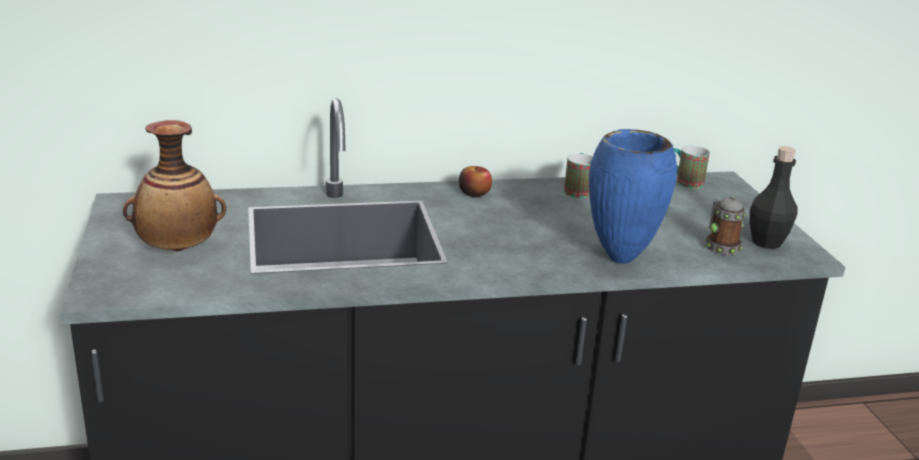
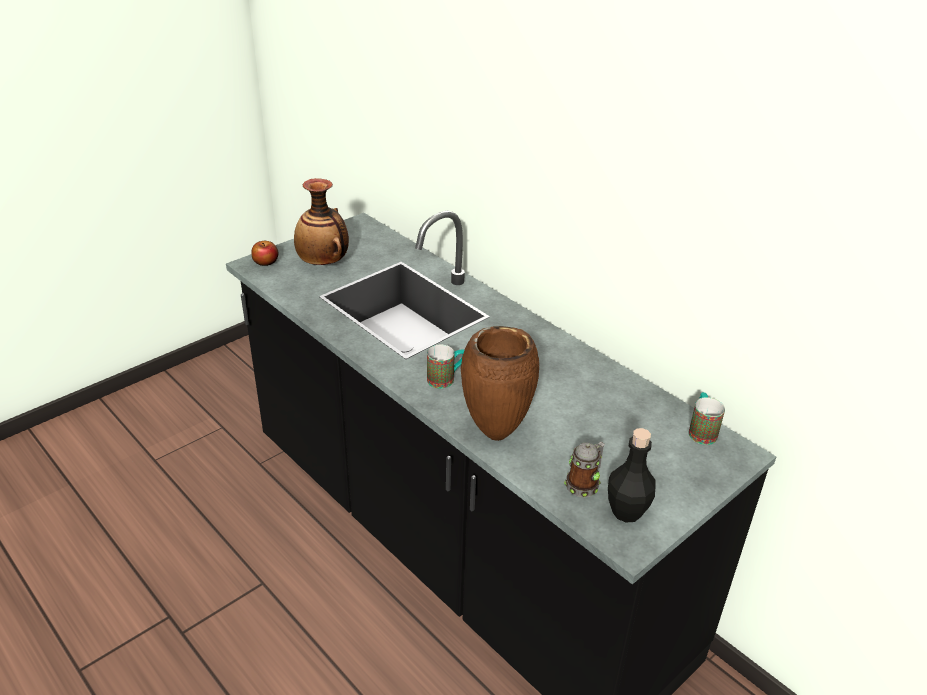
camera: 60 degrees right, 10 degrees up
apple [459,166,492,197] -> apple moved to [251,241,278,266]
mug [564,153,593,198] -> mug moved to [427,345,464,389]
blue vase [589,129,677,264] -> brown vase [461,326,539,441]

